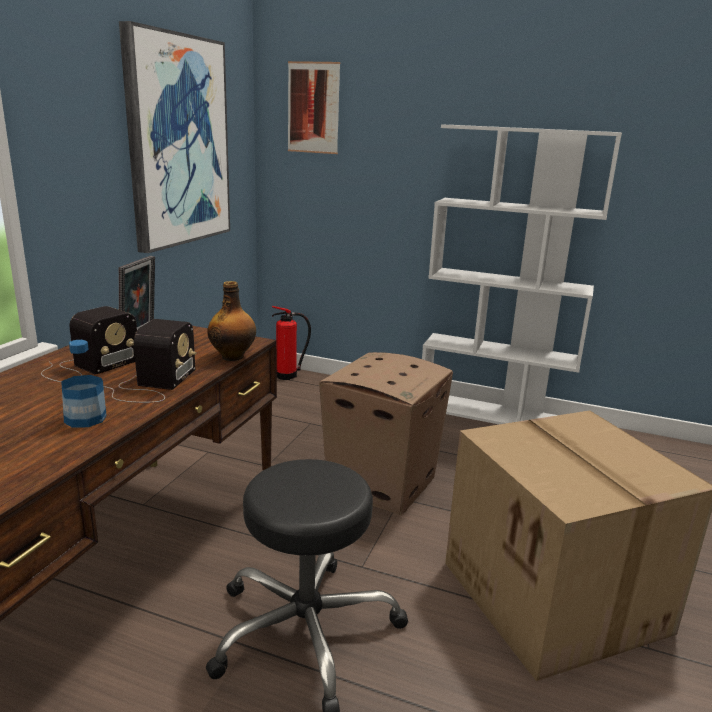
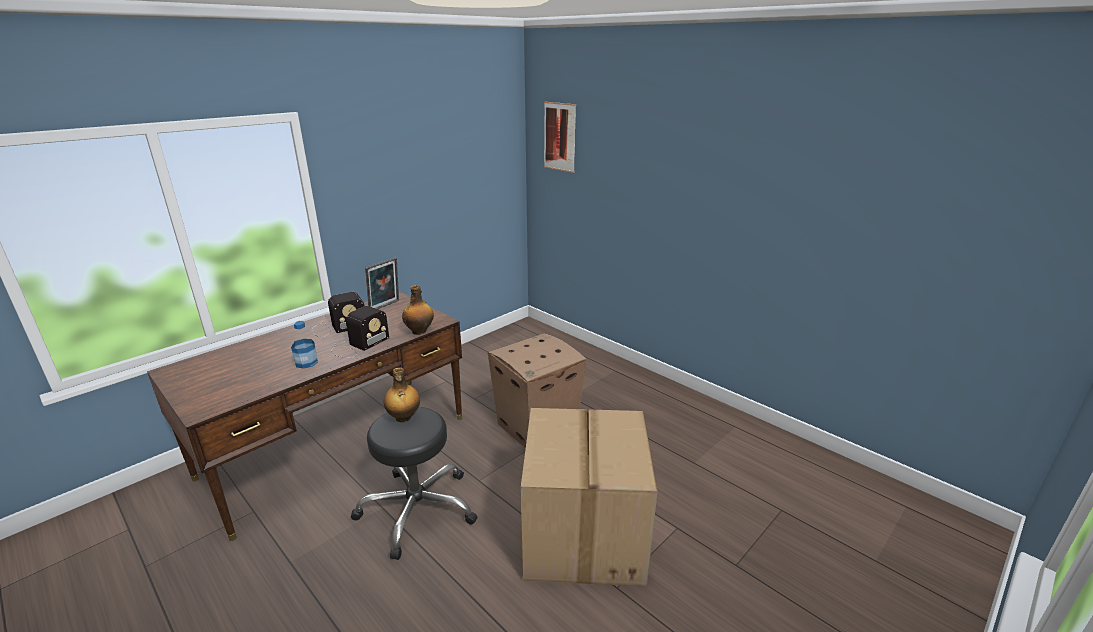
camera: 25 degrees right, 5 degrees up
picture [119,21,230,253] -> none
fire extinguisher [272,306,311,380] -> none
white bookcase [422,124,622,424] -> none
none -> bottle [384,368,420,422]

